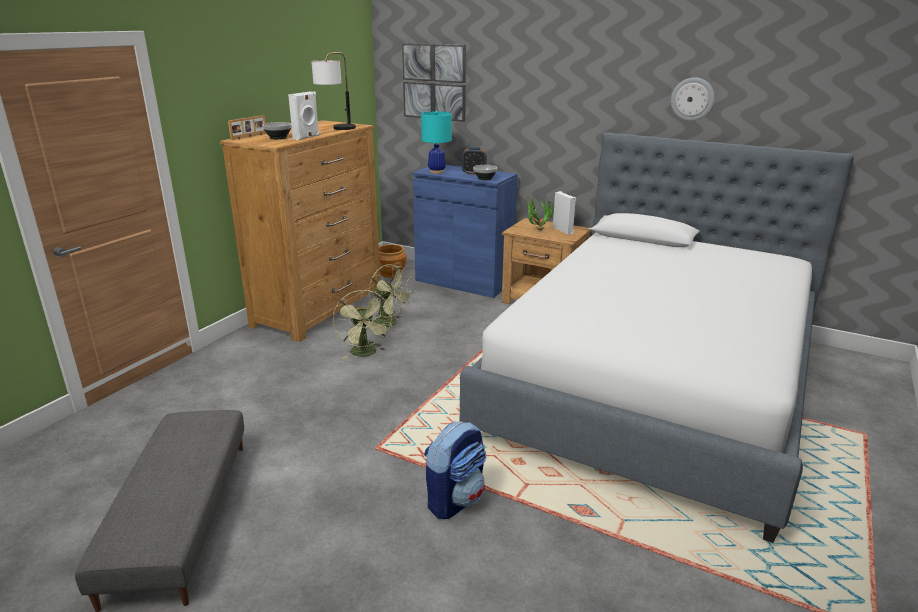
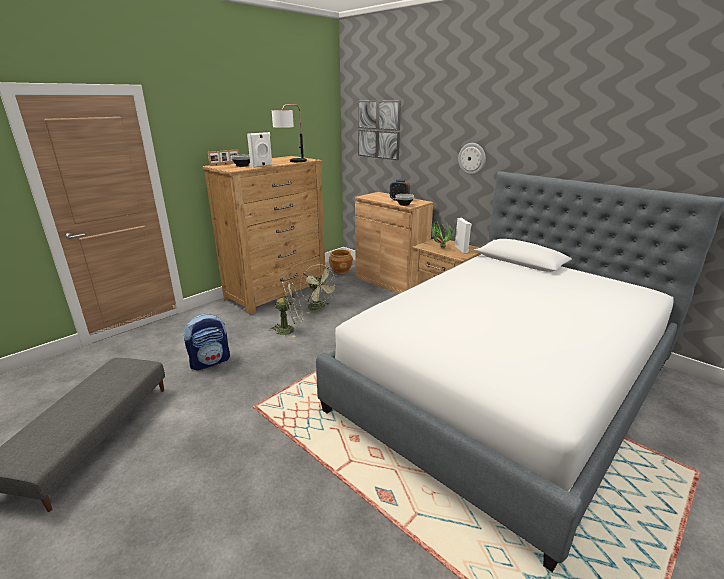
camera: 15 degrees right, 0 degrees up
green fan [333,290,392,359] -> green fan turned 105 degrees counterclockwise [269,281,303,338]
blue cabinet [413,165,518,298] -> brown cabinet [355,192,433,294]
turquoise table lamp [421,111,452,174] -> none
backpack [424,421,486,519] -> backpack moved to [184,314,230,370]
wall clock [671,77,715,121] -> wall clock moved to [458,143,486,175]

